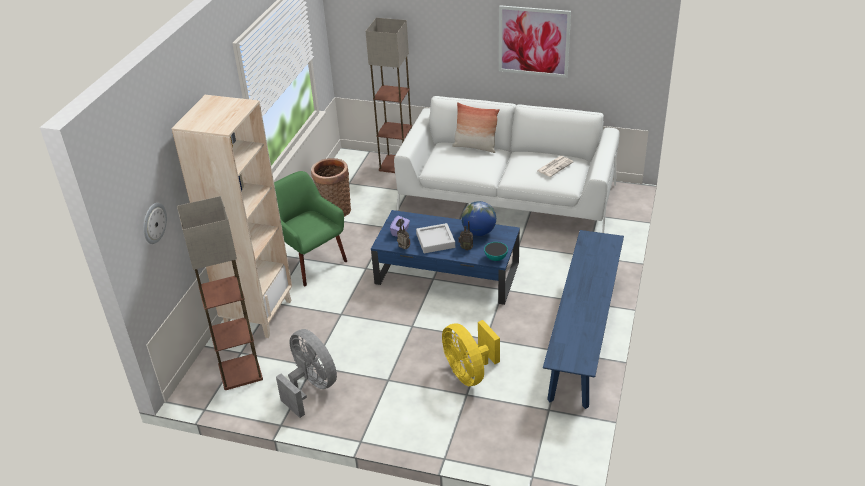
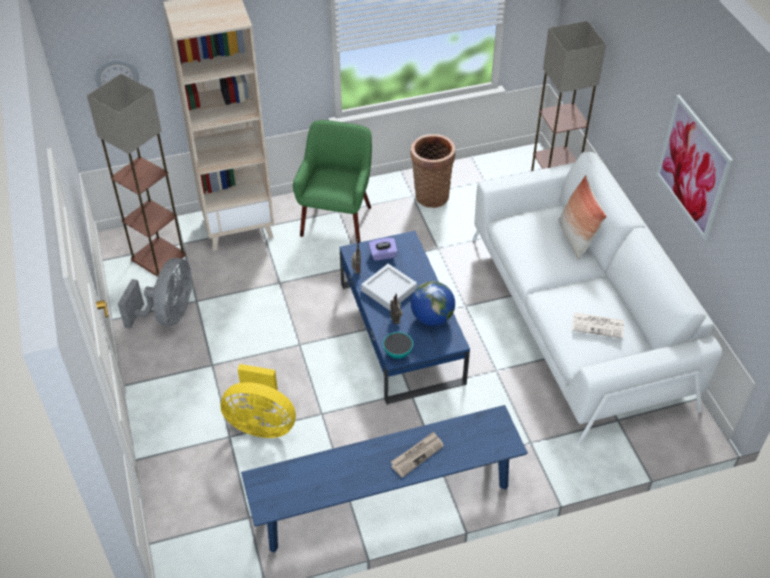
camera: 55 degrees right, 10 degrees up
yellow fan [442,320,500,386] -> yellow fan turned 105 degrees counterclockwise [221,364,296,438]
none -> newspaper [391,432,444,478]

